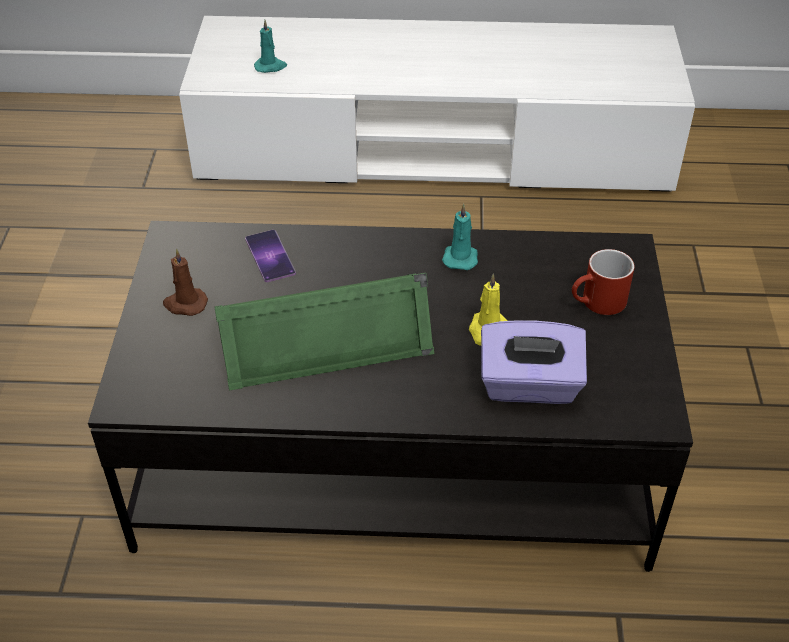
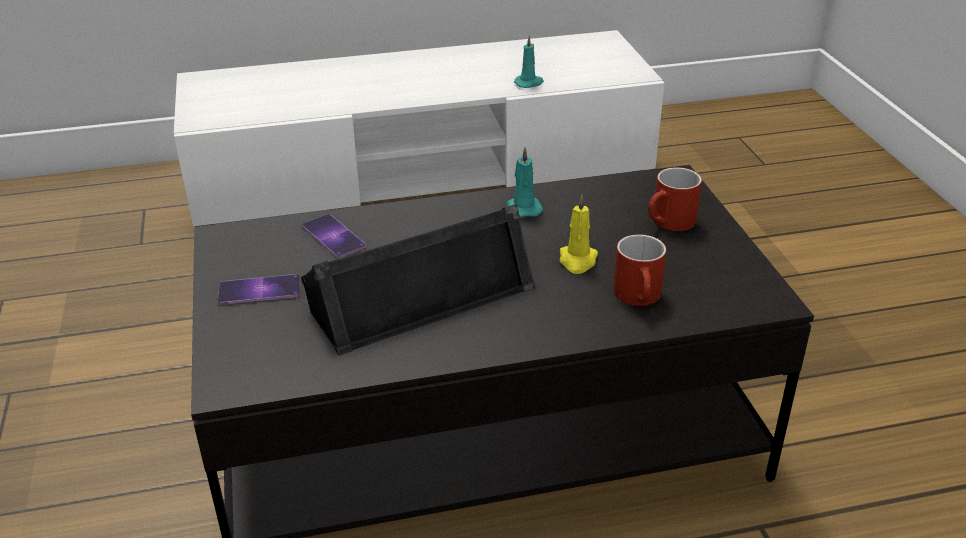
camera: 15 degrees left, 10 degrees down
brown candle [163,249,208,316] -> phone [218,274,300,305]
green speaker [215,273,434,390] -> black speaker [301,204,536,356]
turquoise candle [254,20,287,73] -> turquoise candle moved to [514,35,544,88]
purple tissue box [481,320,587,404] -> red mug [613,234,666,306]

